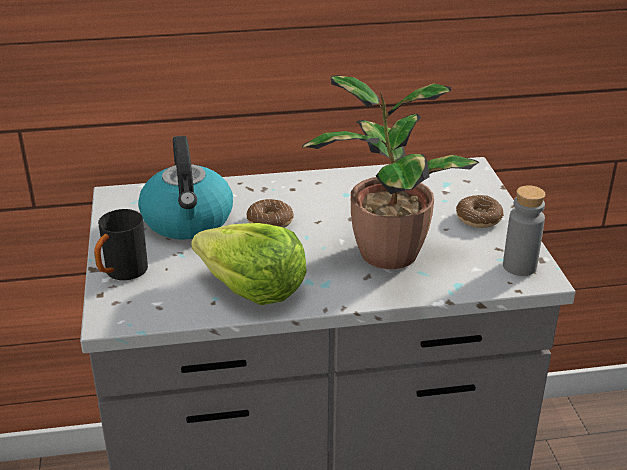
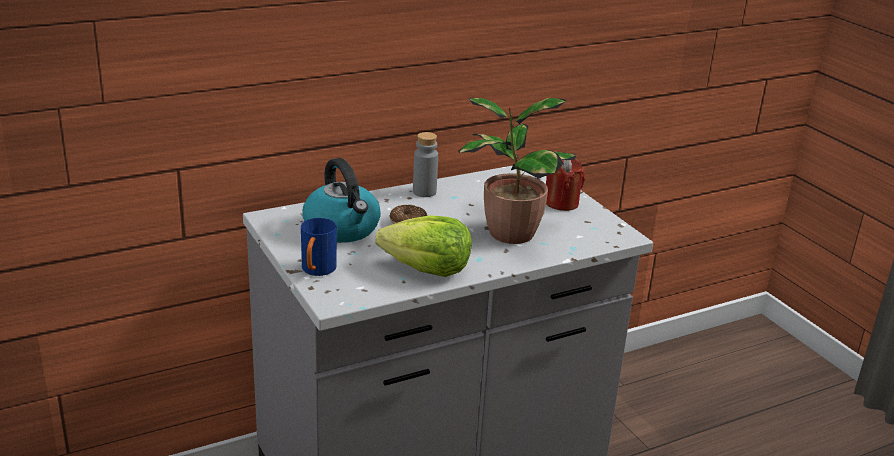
camera: 20 degrees left, 5 degrees down
black mug [94,209,148,280] -> blue mug [301,218,337,276]
donut [456,195,504,228] -> red candle [546,159,585,211]
grey bottle [503,185,546,276] -> grey bottle moved to [413,132,438,197]

